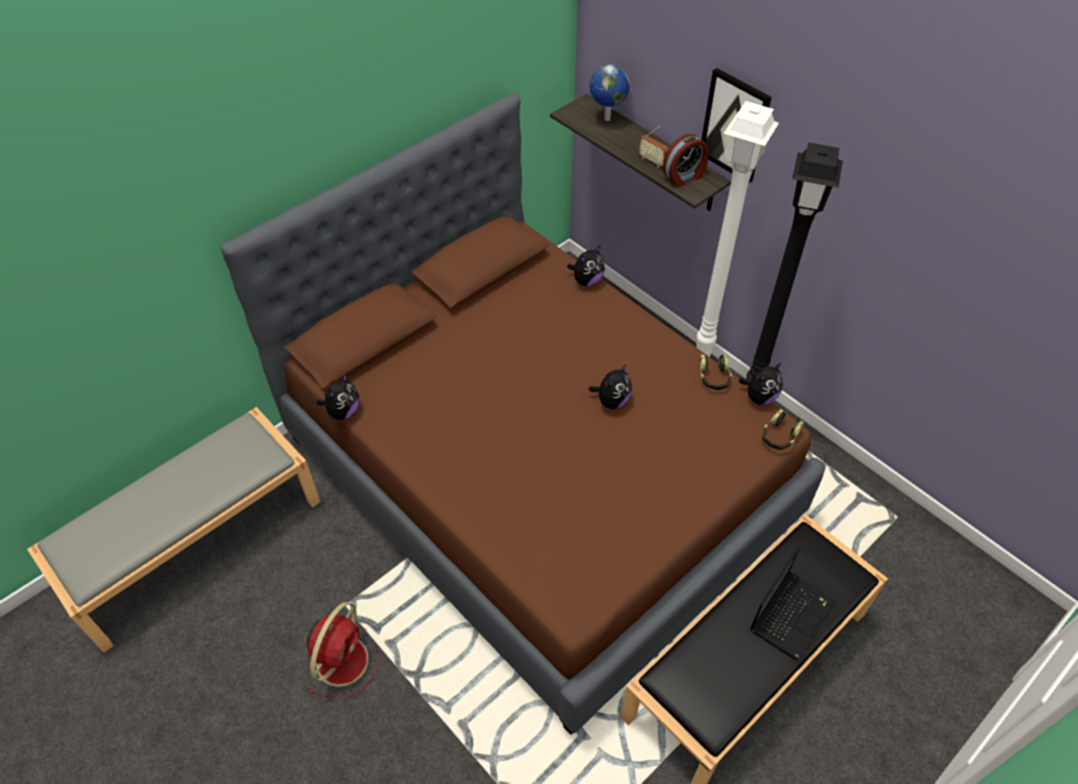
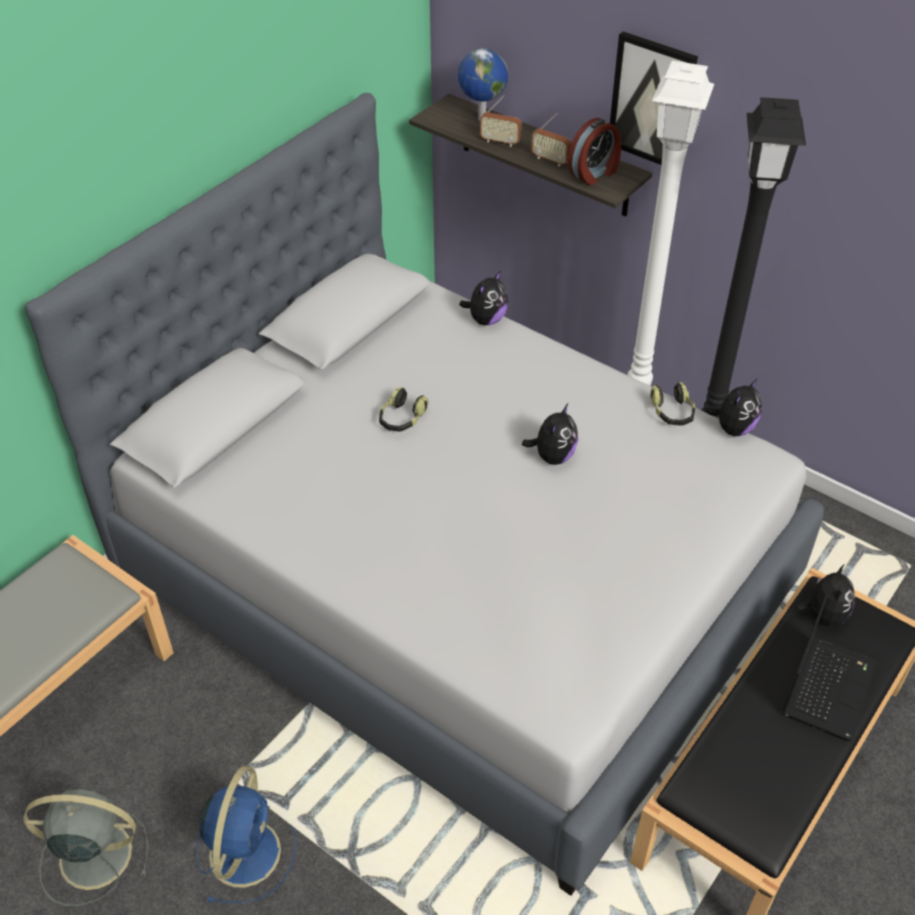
camera: 10 degrees left, 5 degrees down
brown bed [221,93,826,735] -> grey bed [25,93,825,896]
red fan [307,602,381,698] -> blue fan [196,766,296,903]
plush toy [317,374,359,420] -> plush toy moved to [795,564,855,626]
headphones [762,409,804,450] -> headphones moved to [379,387,429,432]
none -> grey fan [23,789,148,906]
none -> radio [480,95,521,147]

